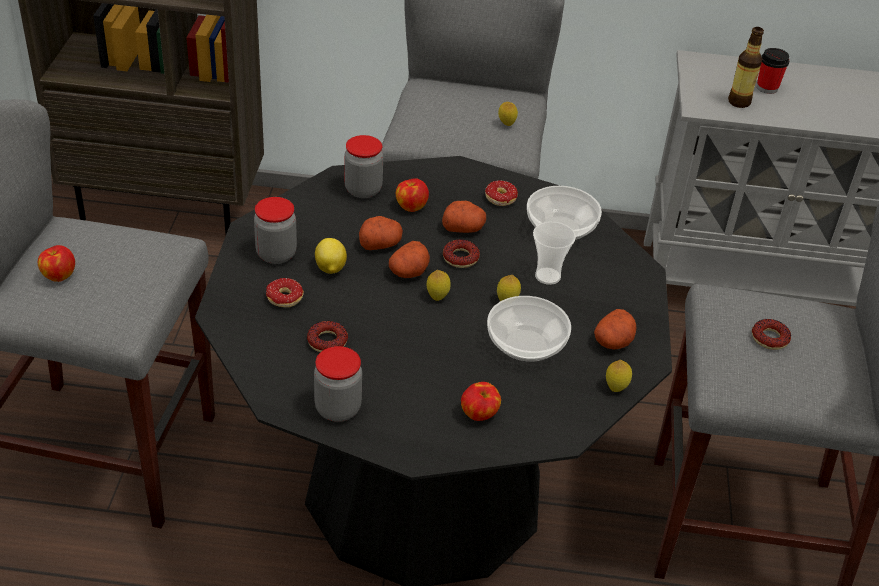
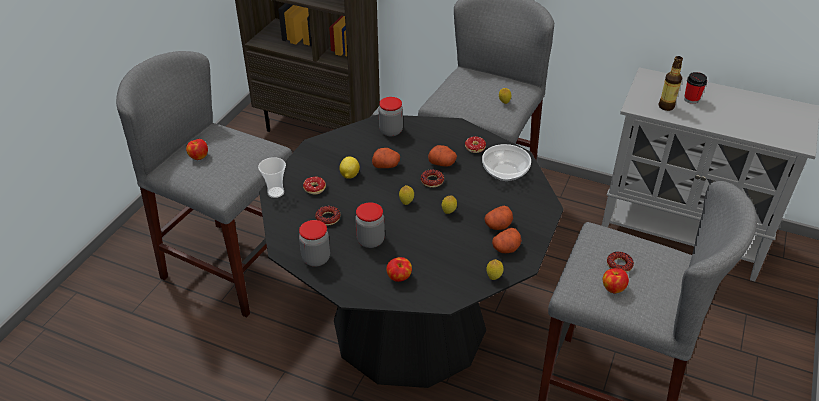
camera: 20 degrees right, 0 degrees up
jar [254,197,297,264] -> jar moved to [355,202,385,248]
potato [389,241,430,278] -> potato moved to [484,206,513,230]
apple [396,178,429,212] -> apple moved to [603,268,629,293]
bowl [487,296,571,362] -> none
cup [533,222,576,285] -> cup moved to [258,157,286,198]

